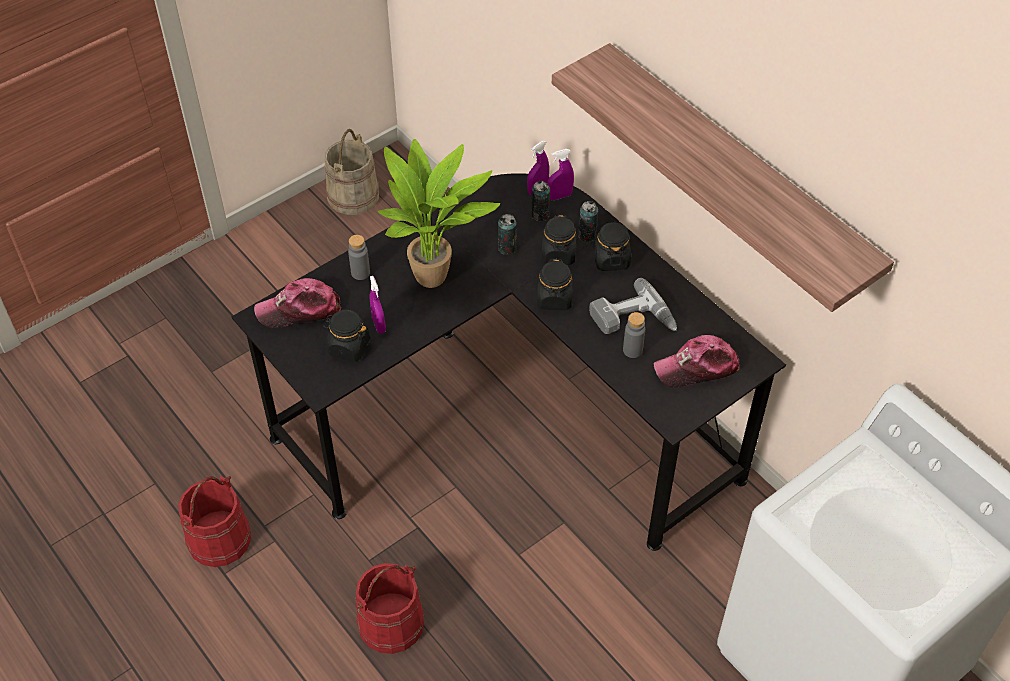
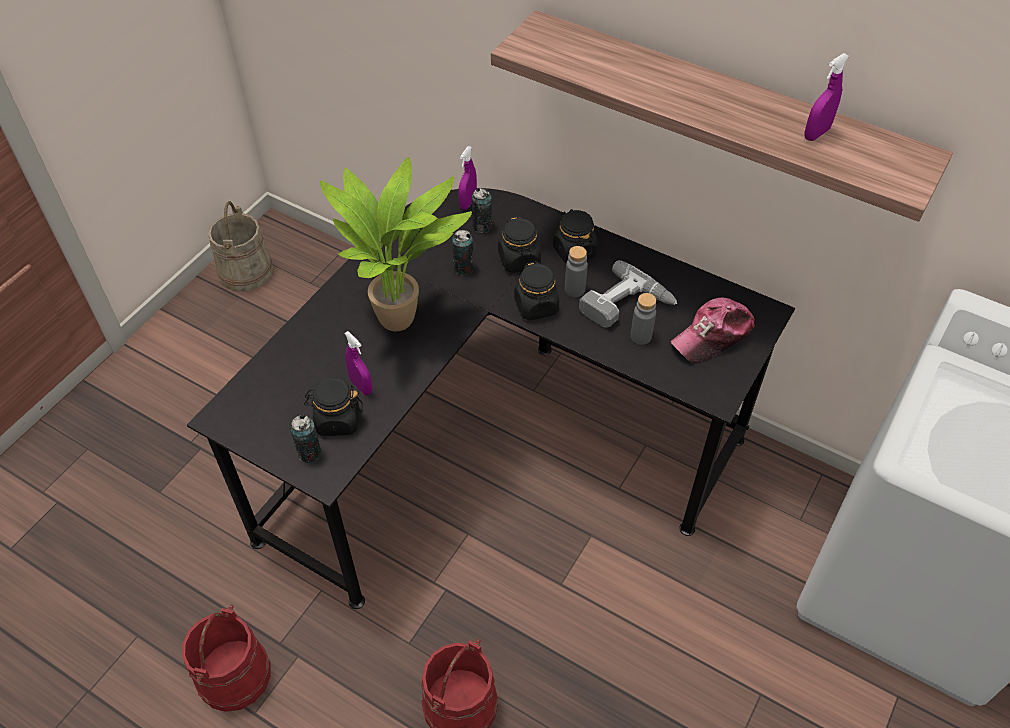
camera: 20 degrees left, 0 degrees up
cap [254,278,341,328] -> none
grey bottle [348,235,370,280] -> grey bottle moved to [565,246,588,297]
purple spray bottle [547,149,574,200] -> purple spray bottle moved to [804,53,849,141]
can [578,201,598,242] -> can moved to [290,415,321,463]

